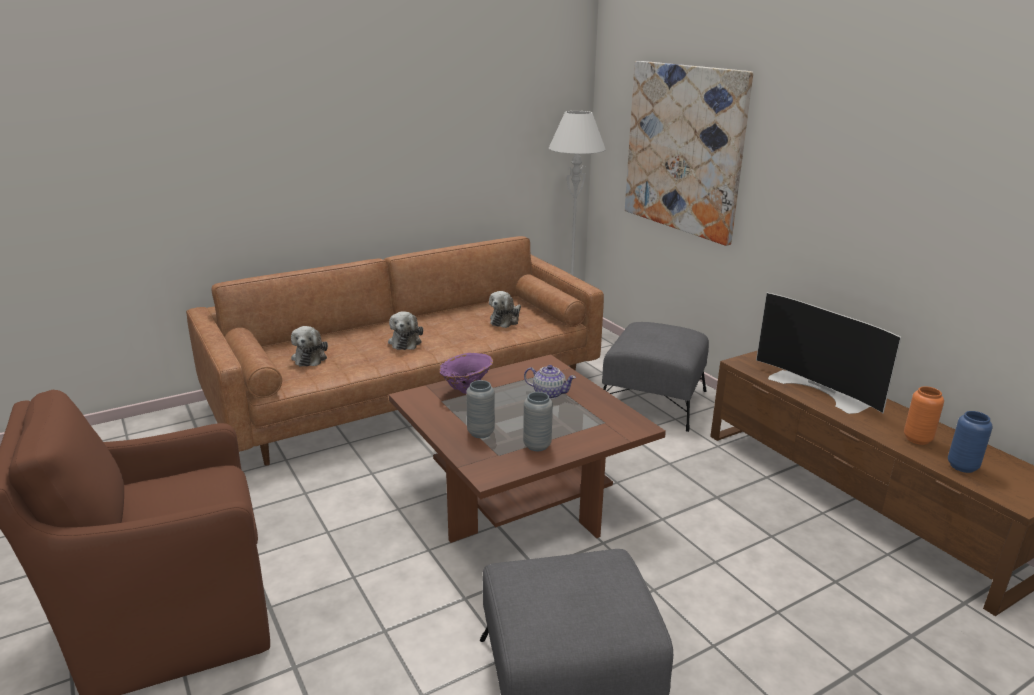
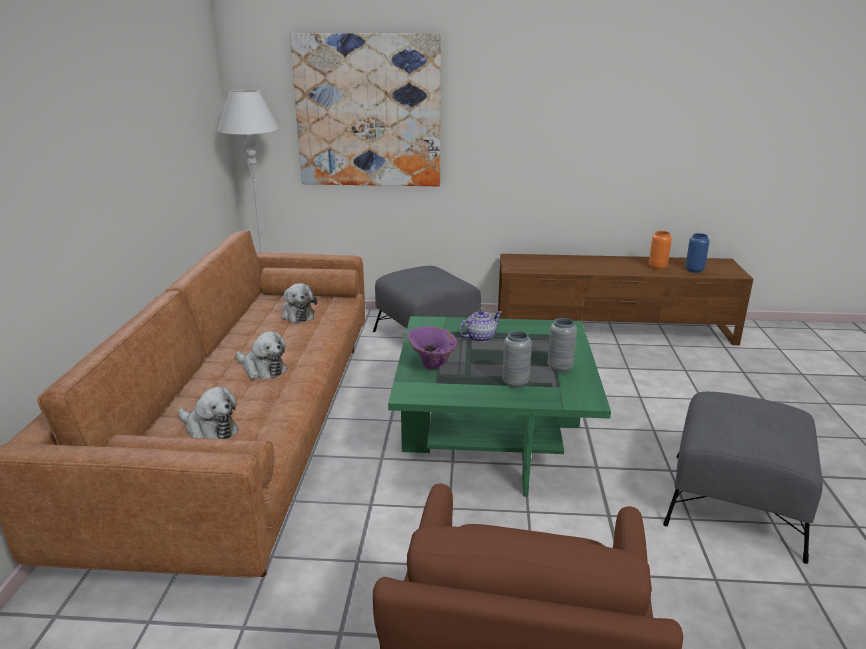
camera: 55 degrees left, 0 degrees up
brown coffee table [389,354,666,543] -> green coffee table [388,316,611,496]
television [756,293,901,414] -> none

